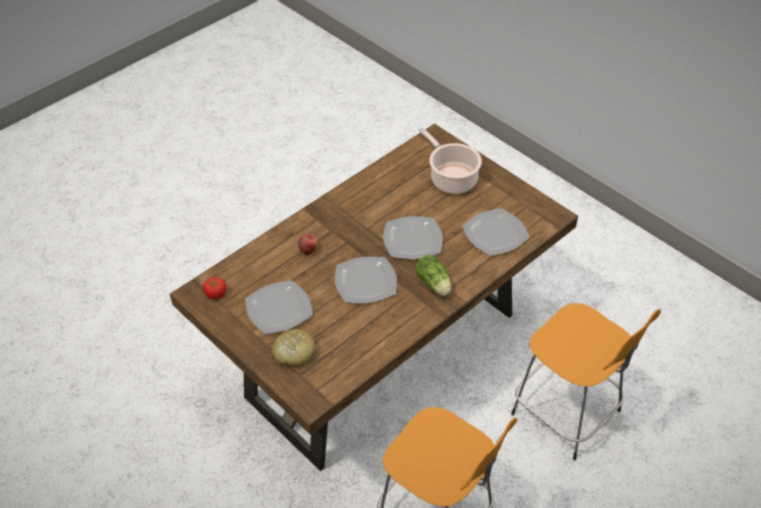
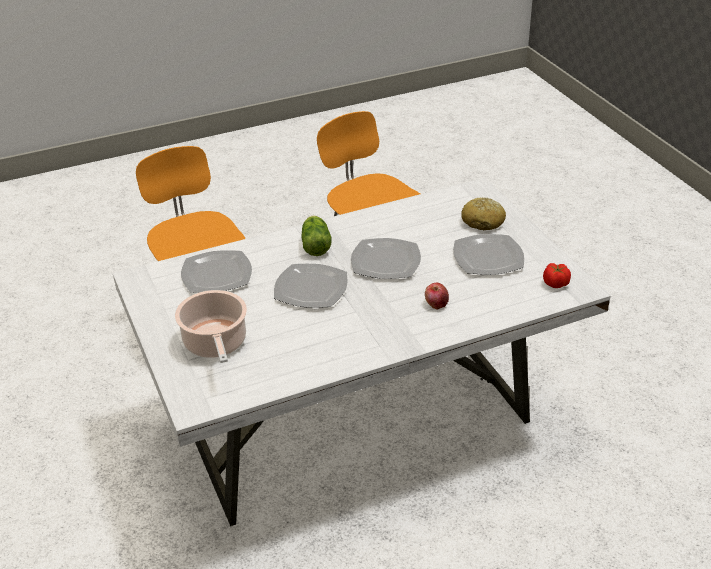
camera: 160 degrees left, 10 degrees down
brown dining table [170,124,578,471] -> white dining table [113,178,611,526]

